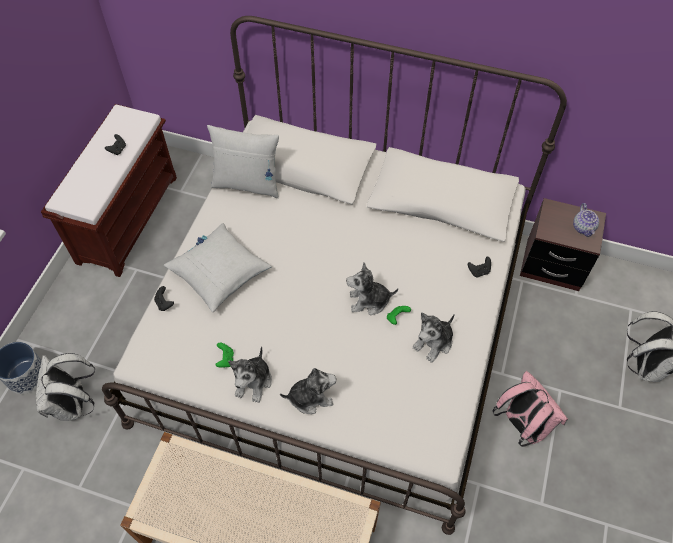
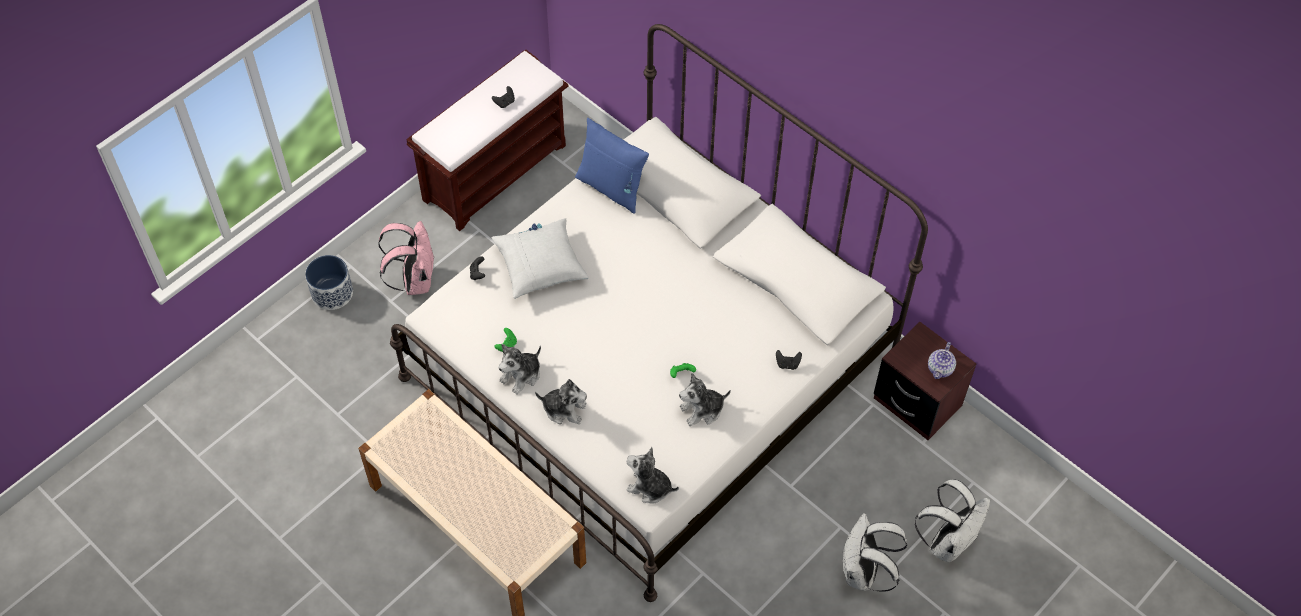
camera: 25 degrees right, 0 degrees up
white backpack [36,353,95,421] -> white backpack moved to [842,513,907,592]
grey pillow [207,125,279,198] -> blue pillow [575,118,649,214]
plush toy [346,262,398,315] -> plush toy moved to [627,447,679,504]
pink backpack [492,371,568,447] -> pink backpack moved to [378,221,435,295]

